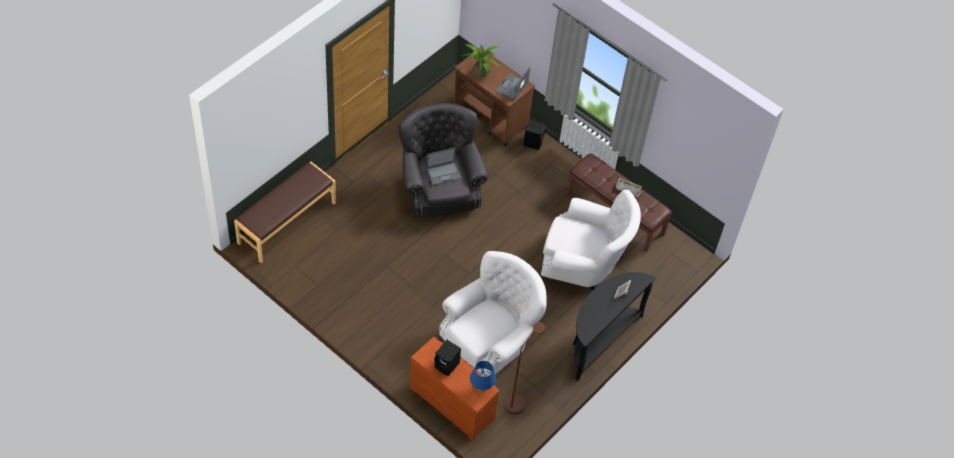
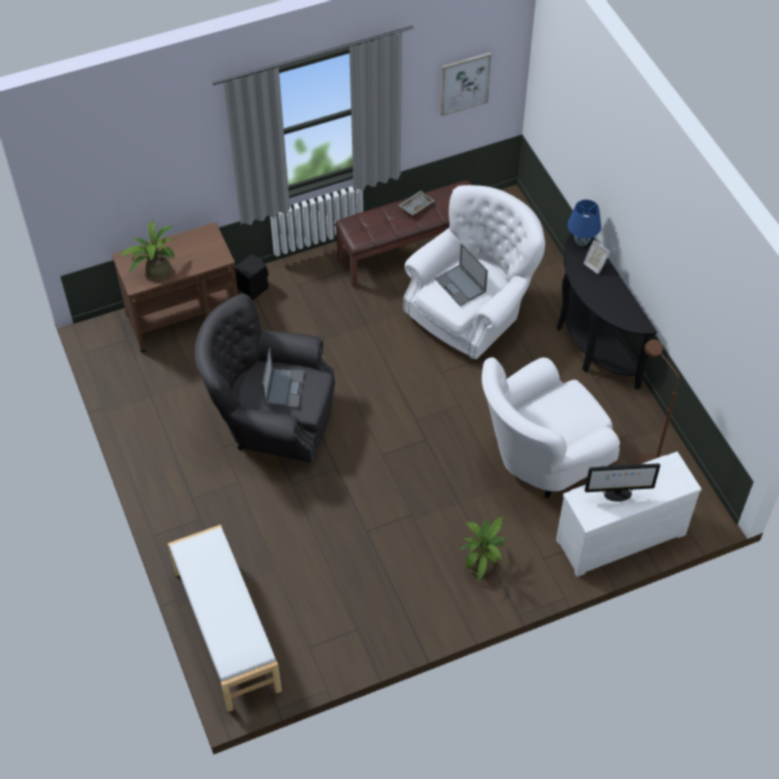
camera: 60 degrees left, 0 degrees up
brown bench [234,162,336,263] -> white bench [168,525,282,712]
brown dresser [410,337,500,441] -> white dresser [556,452,701,577]
black speaker [434,340,461,376] -> monitor [585,463,660,501]
white armchair [439,251,547,376] -> white armchair turned 105 degrees counterclockwise [482,357,620,498]
blue table lamp [470,361,496,392] -> blue table lamp moved to [567,200,601,246]
laptop [495,67,530,100] -> laptop moved to [435,243,488,306]
none -> picture [440,52,491,116]
none -> potted plant [459,517,506,582]

